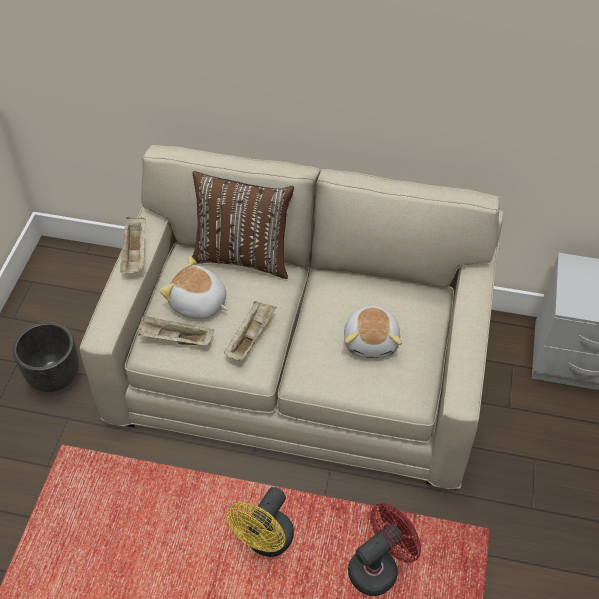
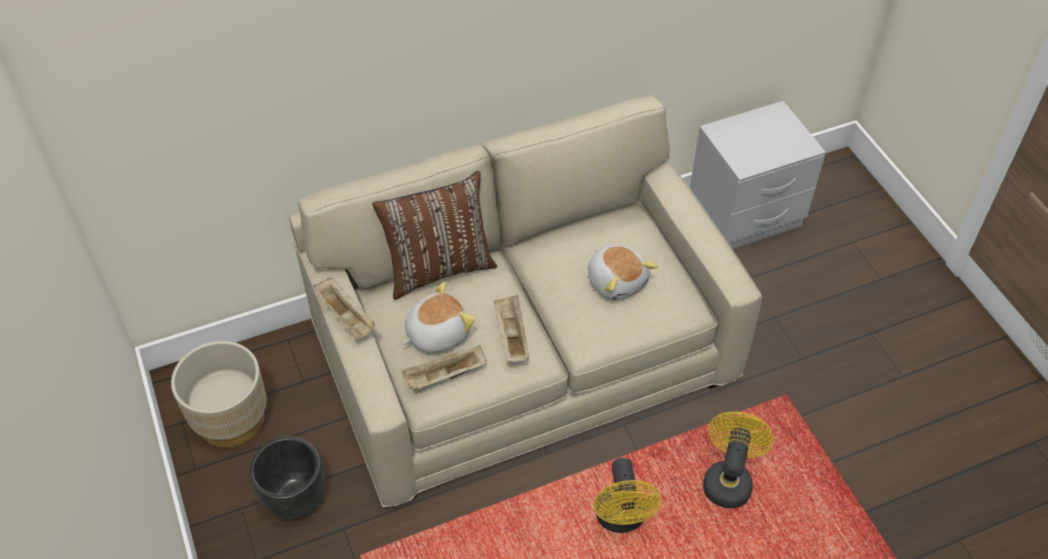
camera: 35 degrees left, 0 degrees up
plush toy [160,256,228,319] -> plush toy turned 150 degrees clockwise [403,282,475,353]
red fan [348,503,421,596] -> yellow fan [703,412,774,508]
none -> beige planter [171,341,267,448]

